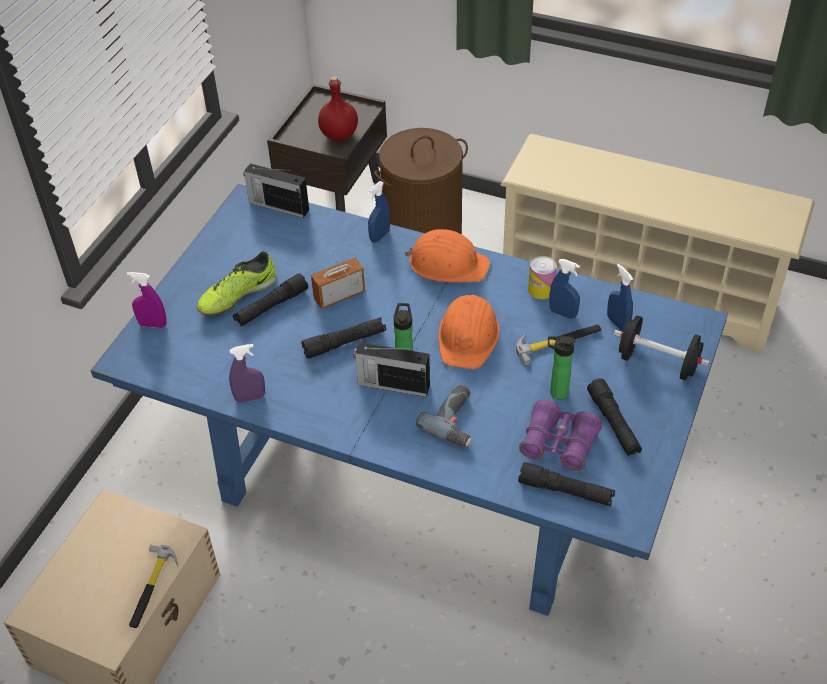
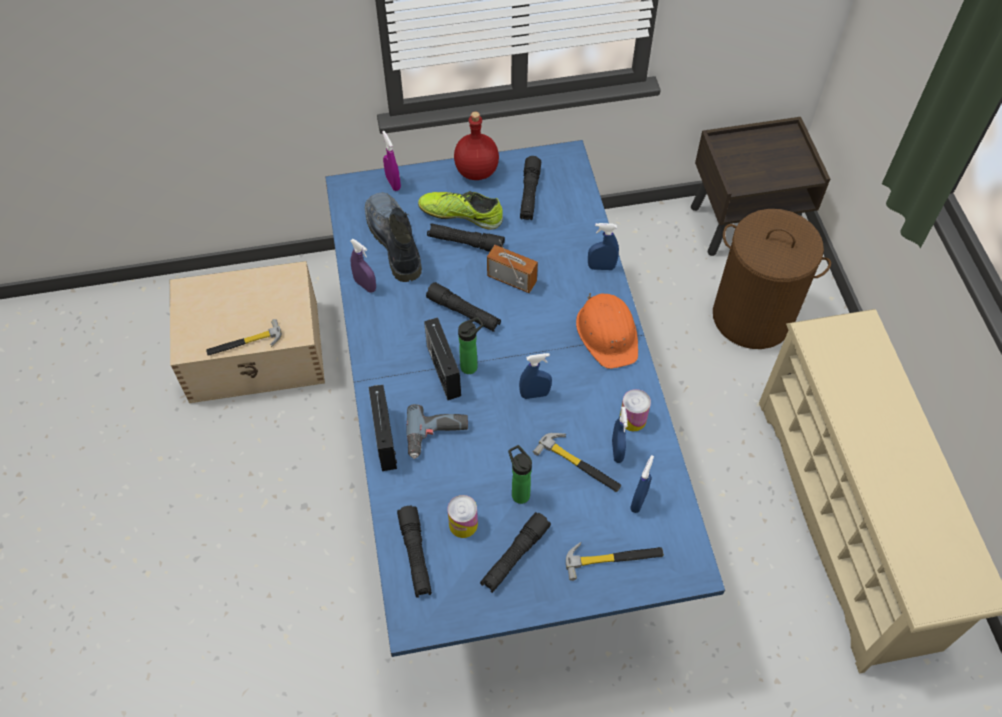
camera: 55 degrees right, 10 degrees up
radio [243,164,309,218] -> radio moved to [369,385,397,471]
red bottle [318,76,358,141] -> red bottle moved to [454,112,499,180]
orange hard hat [439,295,499,369] -> blue spray bottle [519,353,552,399]
purple binoculars [519,400,602,472] -> can [447,495,478,538]
black dumbbell [613,315,710,380] -> hammer [566,542,664,581]
none -> boot [365,192,422,282]
none -> black flashlight [520,156,541,220]

